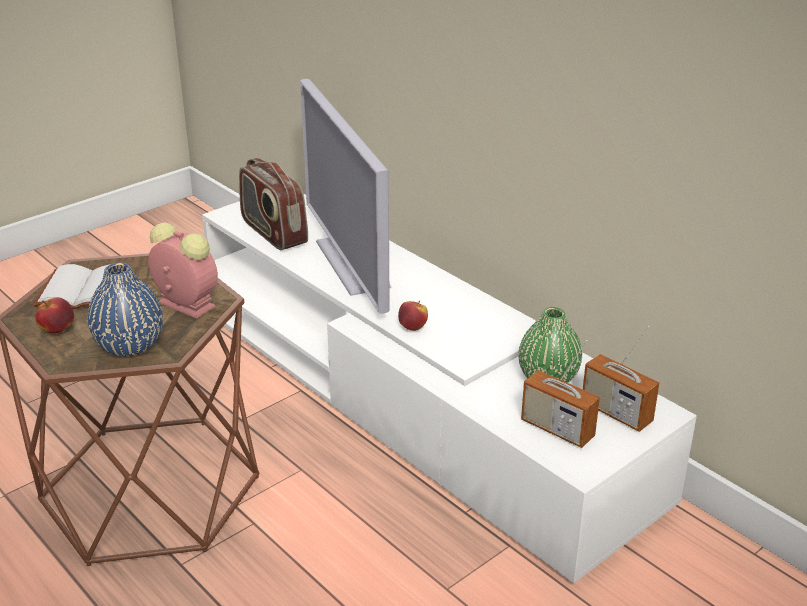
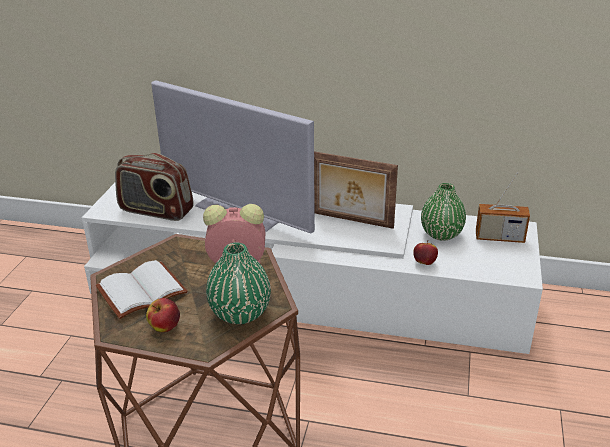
camera: 35 degrees left, 0 degrees up
blue vase [88,263,163,357] -> green vase [206,242,271,324]
apple [398,300,428,331] -> apple moved to [413,240,438,265]
radio [521,340,600,448] -> none
none -> picture frame [314,151,398,229]

